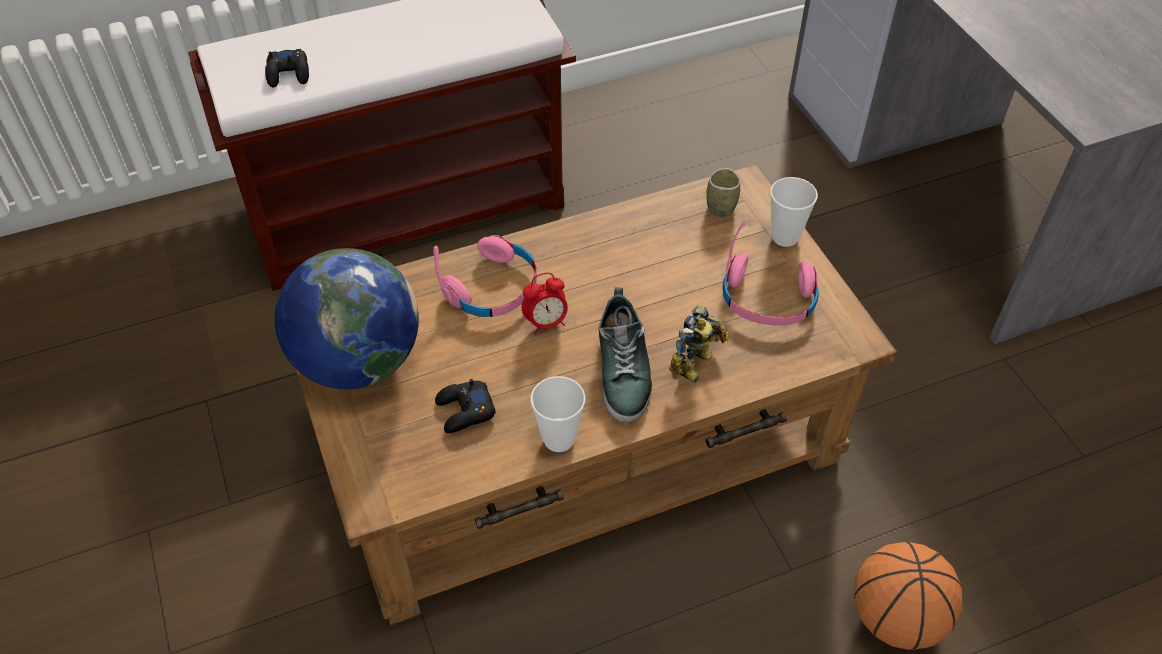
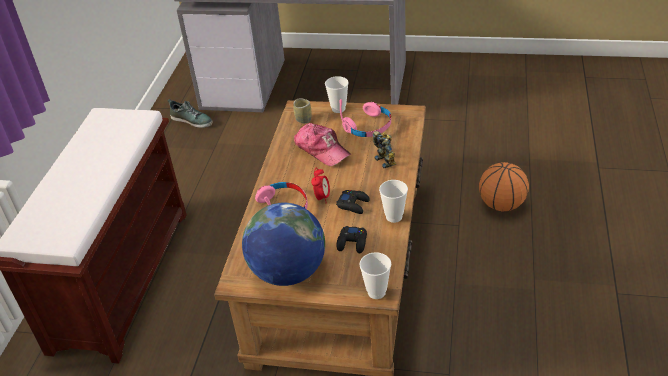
camera: 55 degrees left, 10 degrees down
black game controller [265,49,309,87] -> black game controller moved to [336,190,370,214]
shoe [598,287,652,423] -> shoe moved to [167,99,213,128]
none -> cap [294,123,351,166]
none -> cup [359,252,391,299]

